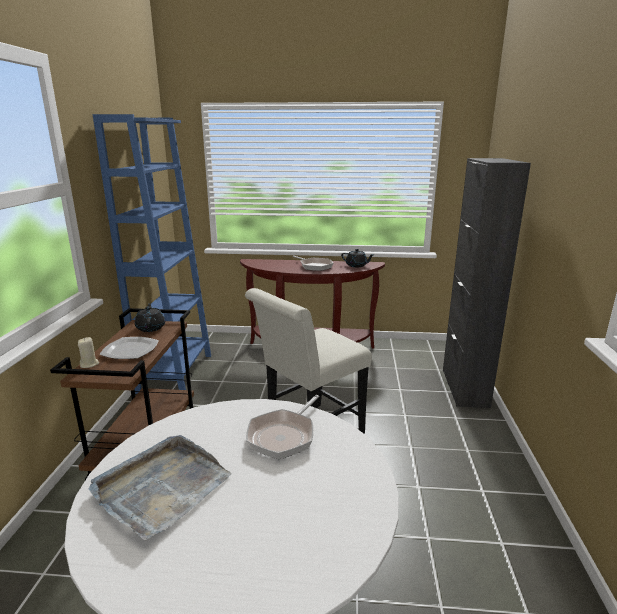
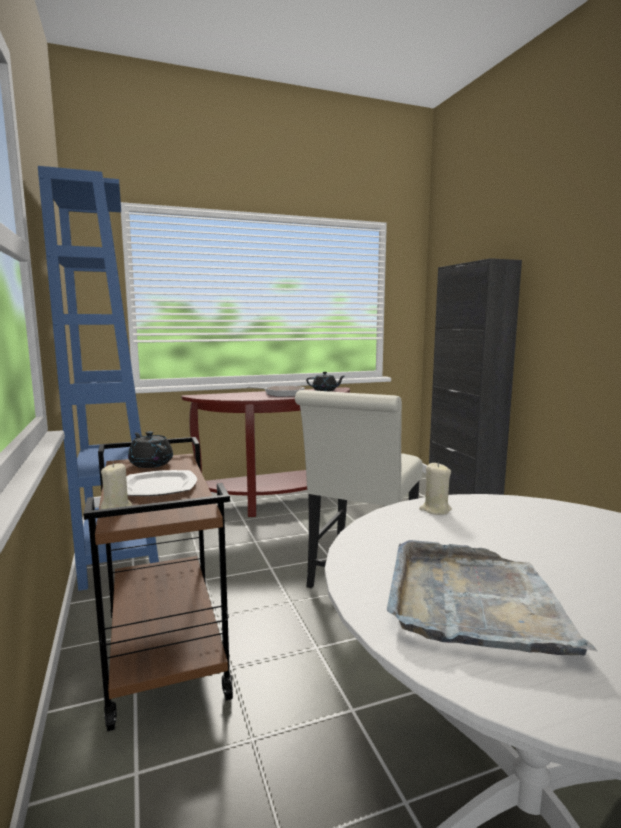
camera: 25 degrees left, 10 degrees down
frying pan [246,395,319,459] -> none
none -> beige candle [419,463,452,515]

